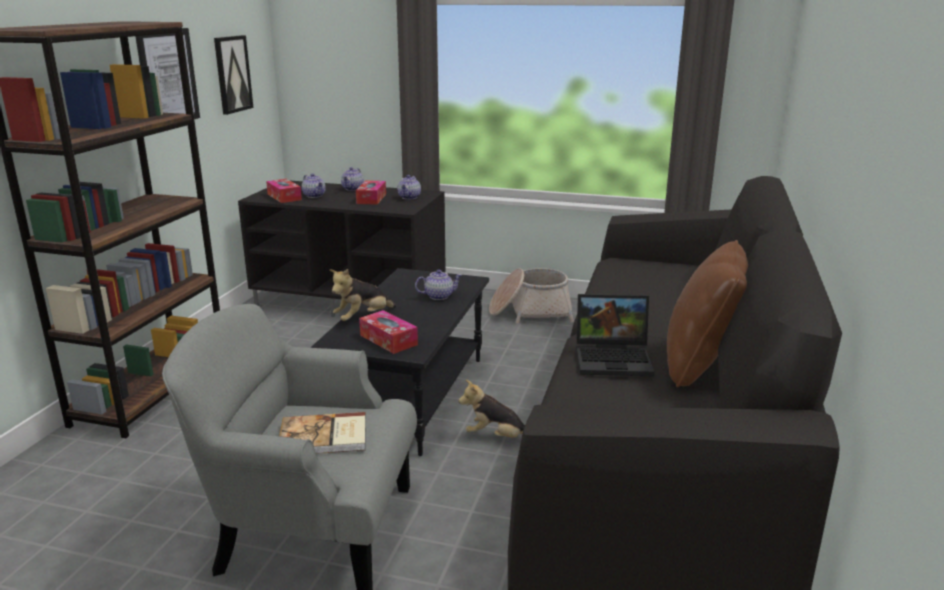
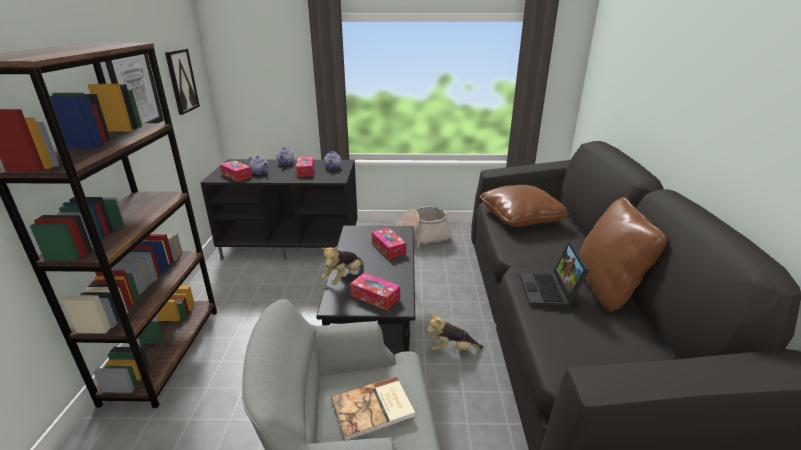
camera: 15 degrees left, 5 degrees up
teapot [415,270,462,300] -> tissue box [372,228,406,259]
laptop [576,294,655,376] -> laptop turned 105 degrees clockwise [519,242,590,307]
none -> brown pillow [480,185,569,227]

